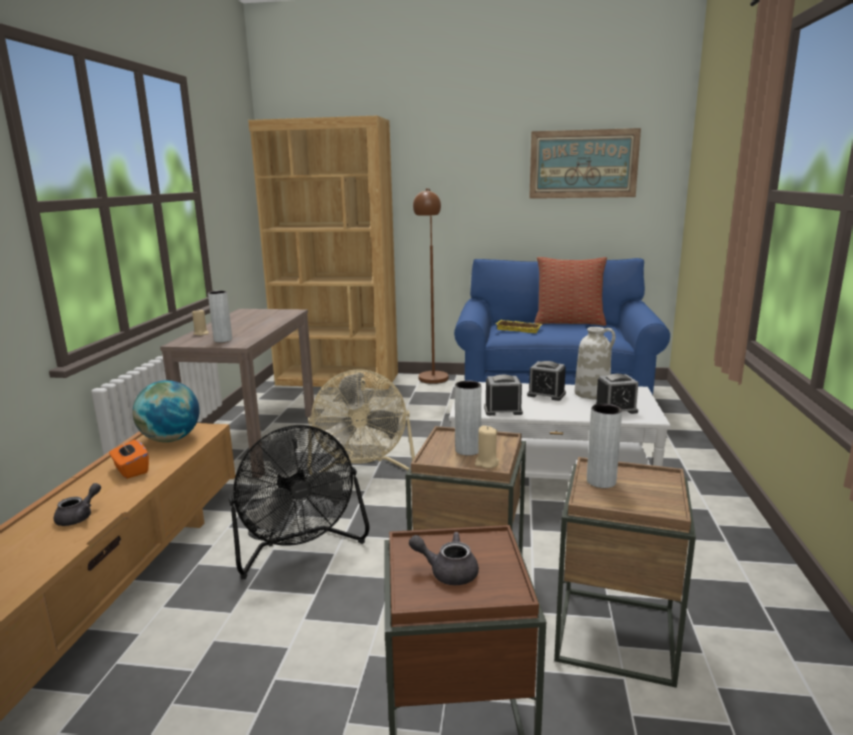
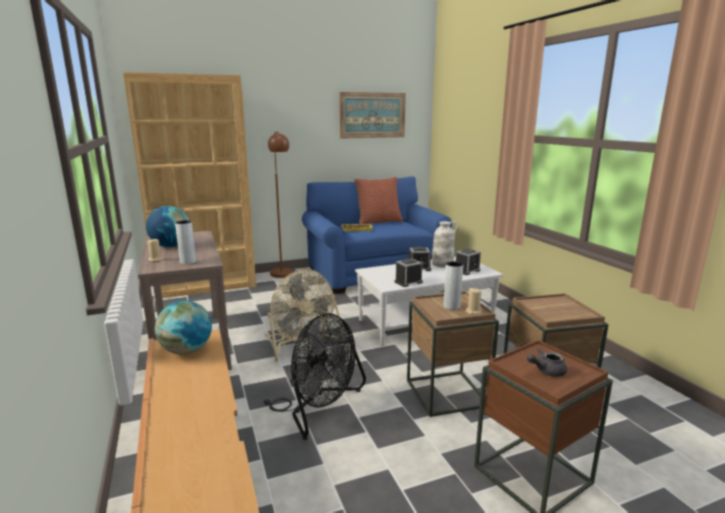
camera: 30 degrees left, 0 degrees up
grey teapot [54,483,101,526] -> none
orange tissue box [109,438,149,479] -> none
grey vase [587,404,622,488] -> none
none -> globe [146,206,190,247]

